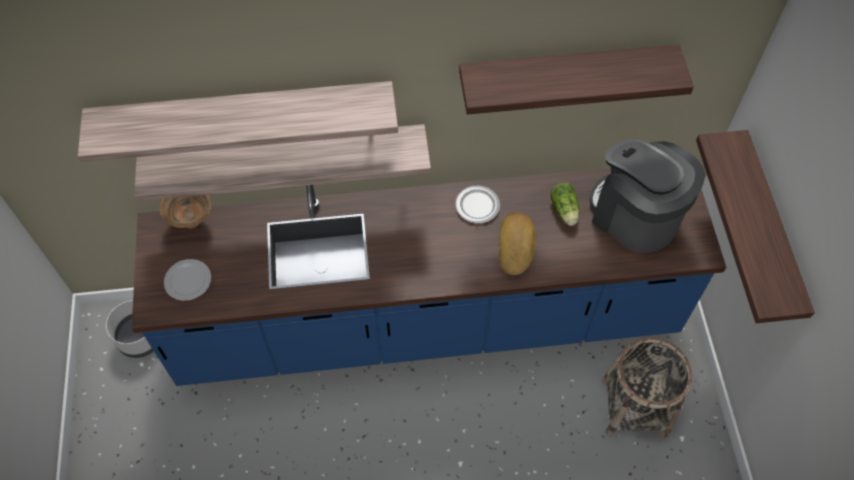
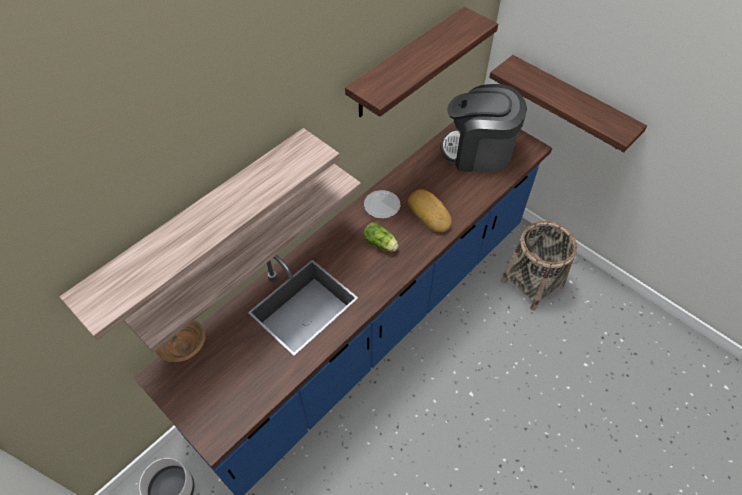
camera: 40 degrees left, 5 degrees down
plate [164,259,211,301] -> none
lettuce [551,183,579,226] -> lettuce moved to [363,223,399,252]

